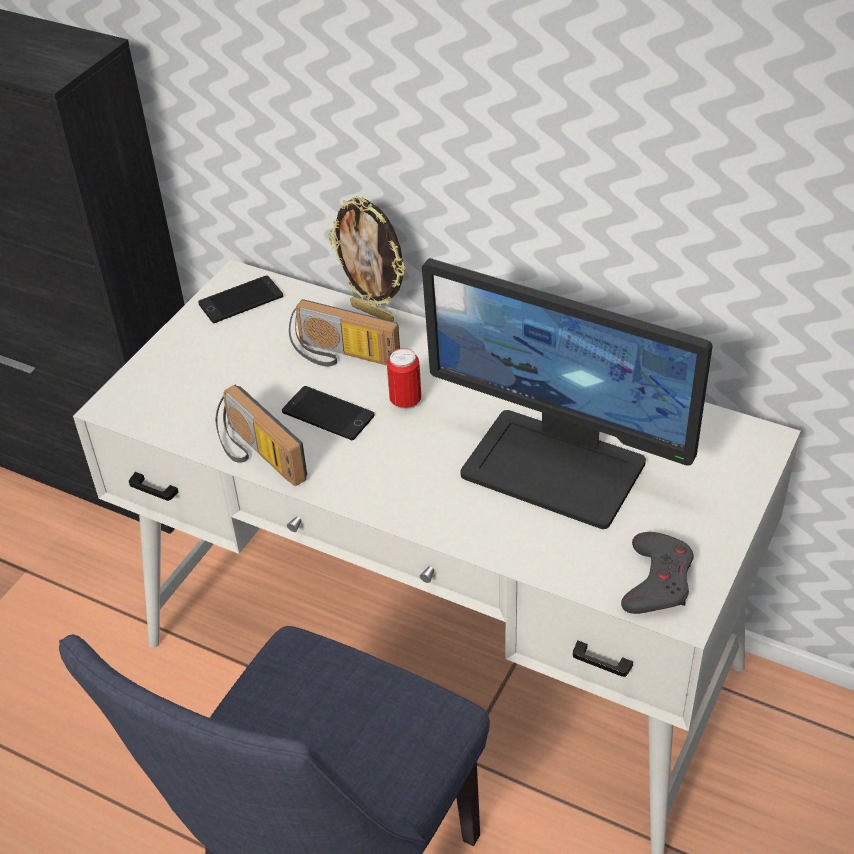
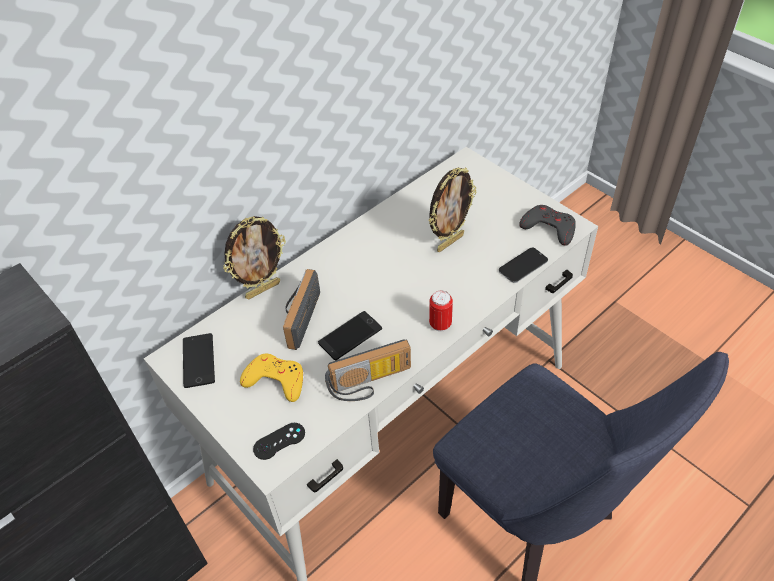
camera: 70 degrees left, 5 degrees up
radio [289,299,400,366] -> radio turned 150 degrees clockwise [283,269,320,350]
can [387,348,421,410] -> can moved to [429,290,453,332]
monitor [422,258,713,529] -> picture frame [428,167,476,252]
none -> yellow game controller [240,354,303,402]
none -> black game controller [253,423,305,460]
none -> phone [499,247,548,283]

